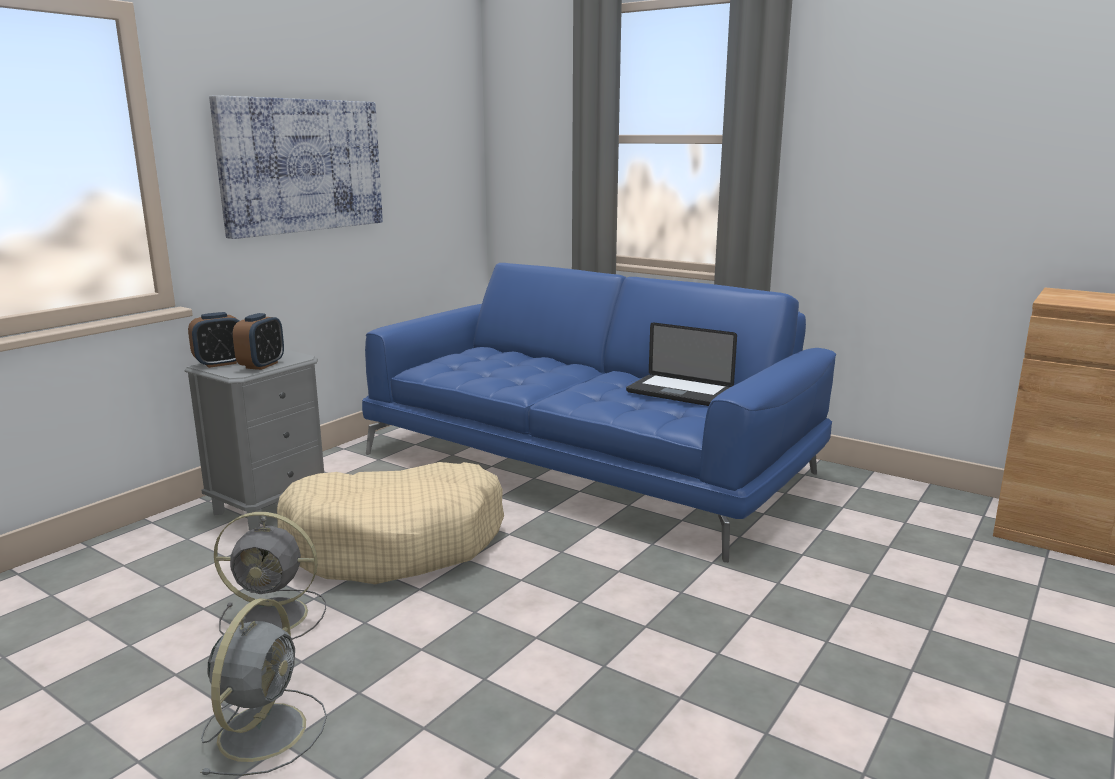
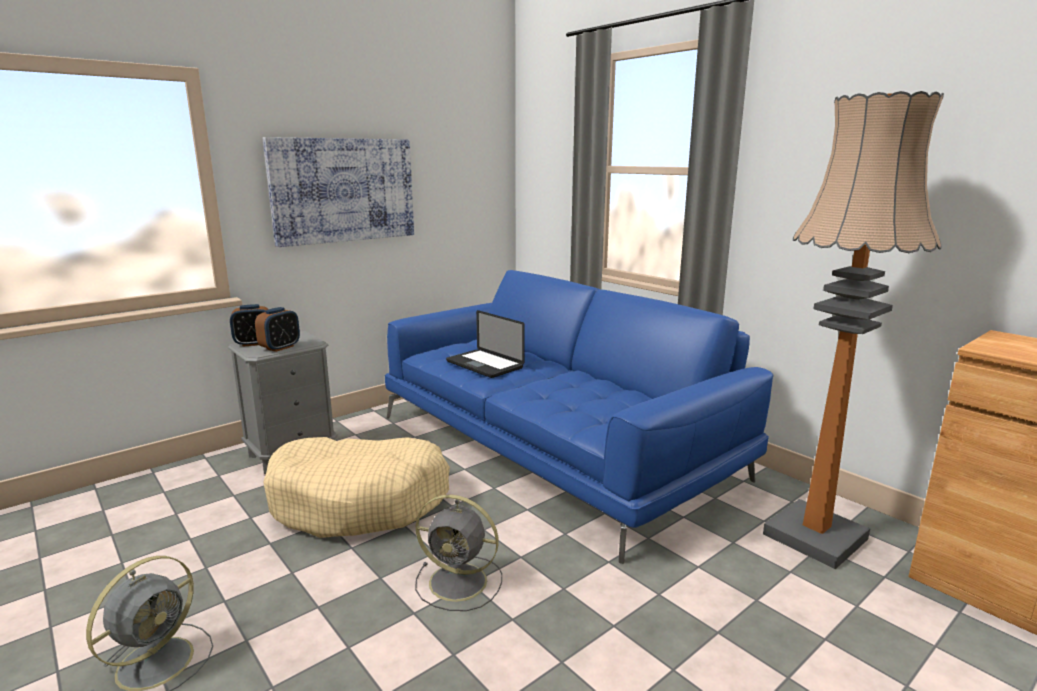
camera: 15 degrees right, 0 degrees up
grey fan [214,512,326,640] -> grey fan moved to [415,495,502,611]
laptop [626,322,737,406] -> laptop moved to [446,310,525,378]
none -> floor lamp [763,91,944,569]

